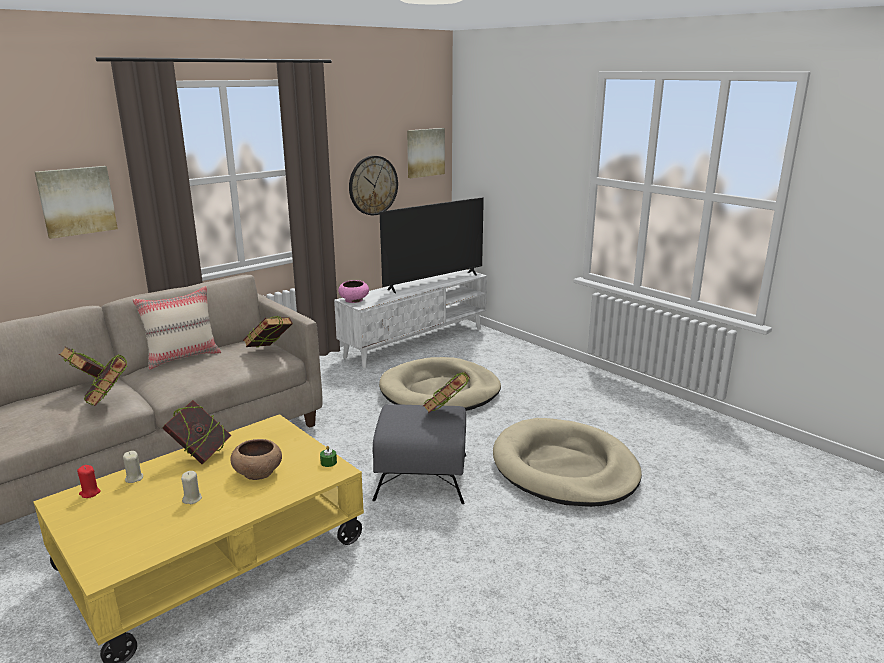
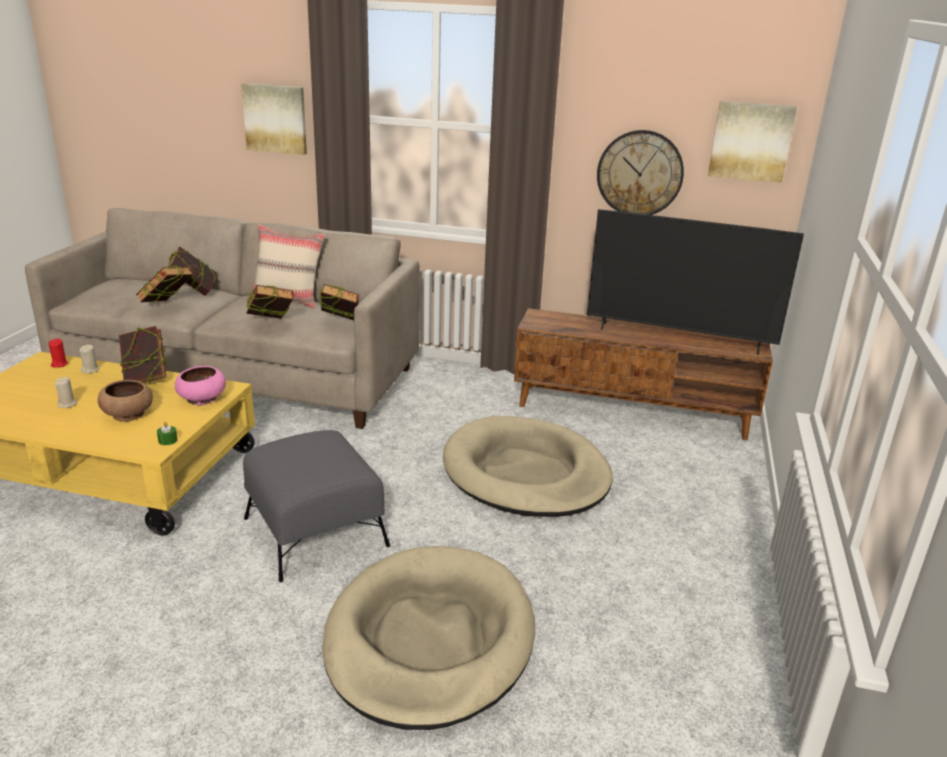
camera: 55 degrees right, 5 degrees up
white tv stand [334,269,487,369] -> brown tv stand [514,308,773,440]
pink bowl [338,280,369,303] -> pink bowl moved to [175,366,226,405]
book [423,371,470,413] -> book moved to [246,285,294,319]

